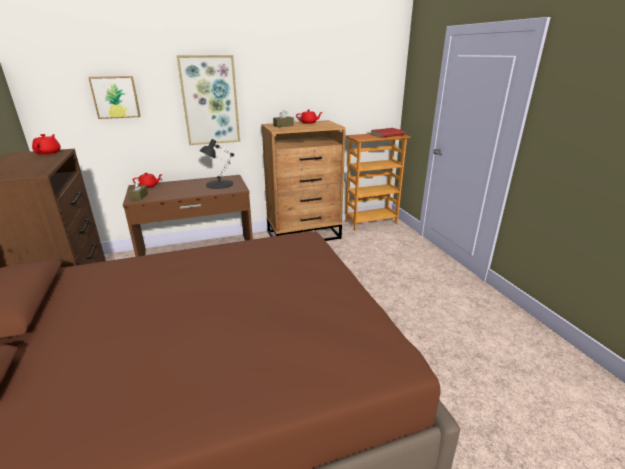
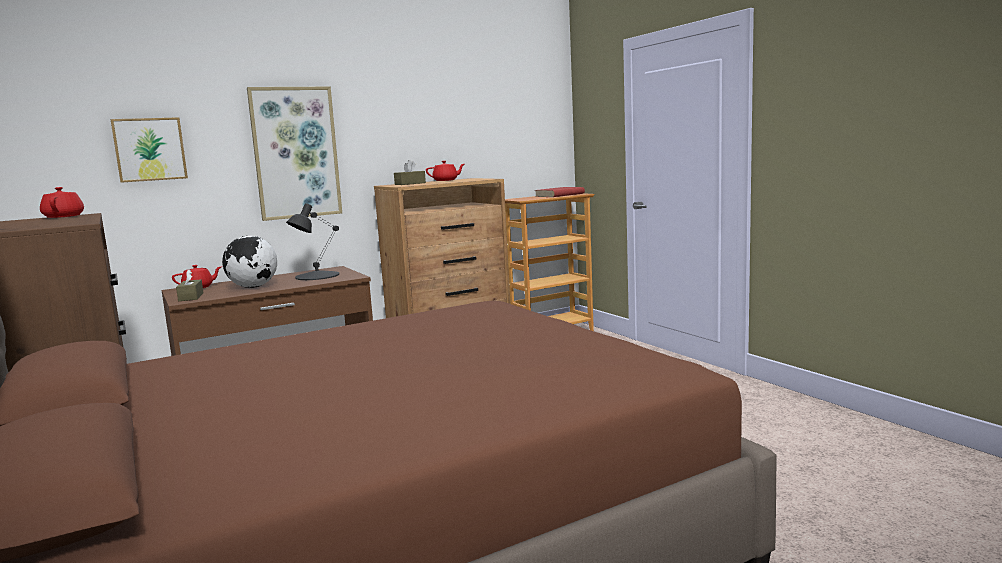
camera: 10 degrees left, 15 degrees down
none -> globe [222,236,277,288]

